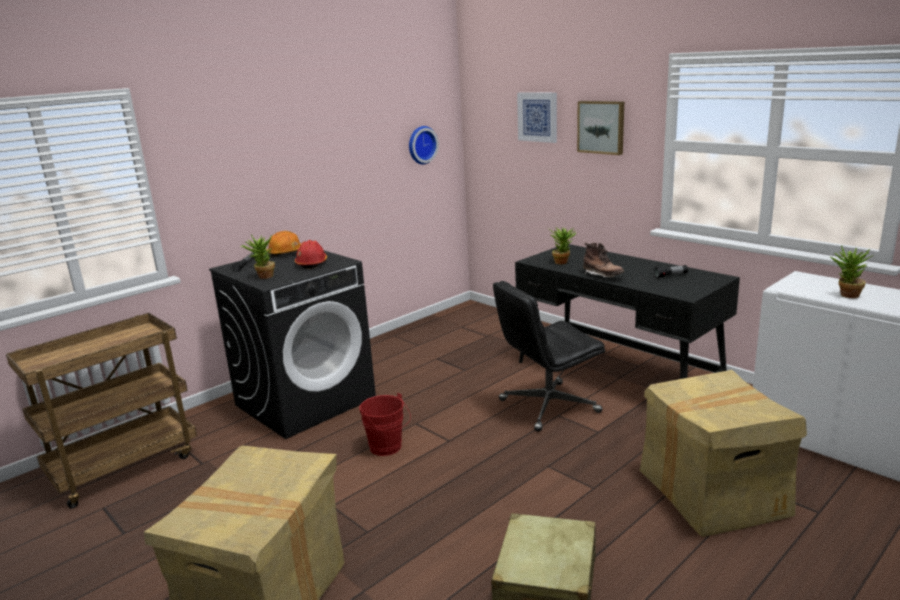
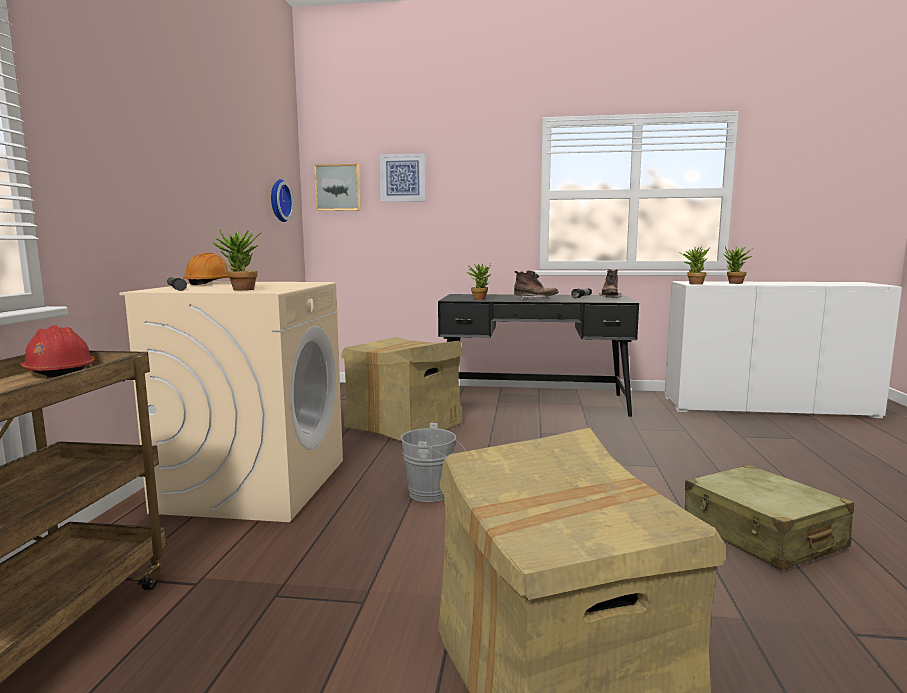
camera: 40 degrees left, 10 degrees down
black washing machine [209,250,376,439] -> beige washing machine [119,281,343,522]
red hard hat [295,240,327,268] -> red hard hat moved to [21,325,95,377]
red bucket [359,393,411,456] -> grey bucket [401,423,466,502]
black office chair [493,281,605,432] -> none
picture [577,101,624,155] -> picture moved to [314,164,361,211]
cardboard box [640,370,807,537] -> cardboard box moved to [341,337,463,441]
none -> brown boot [599,269,621,298]
none -> potted plant [679,248,709,285]

